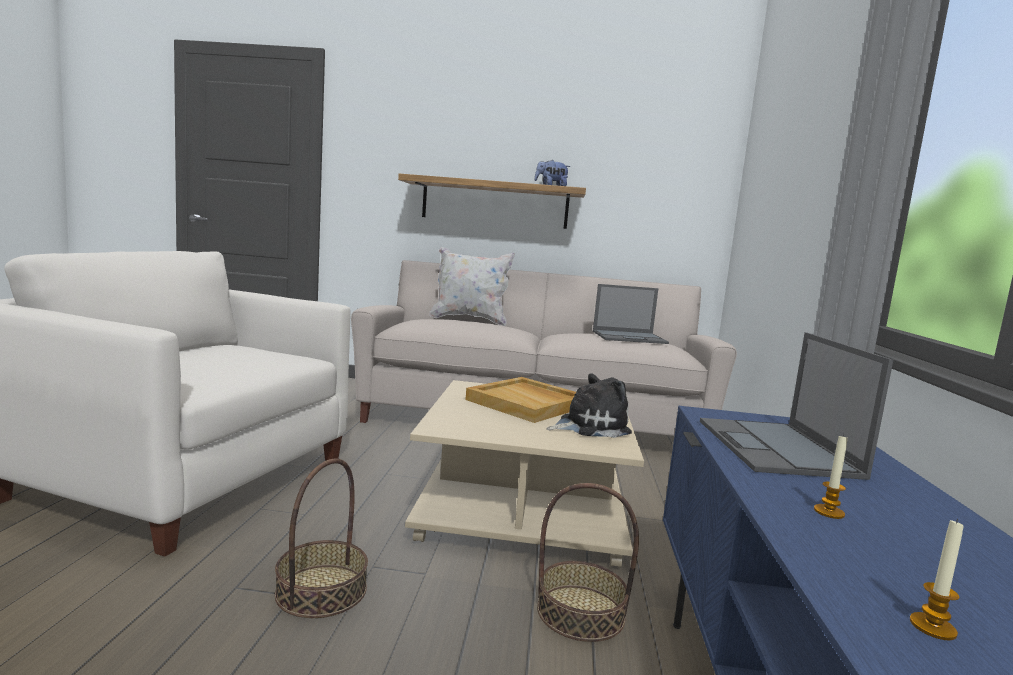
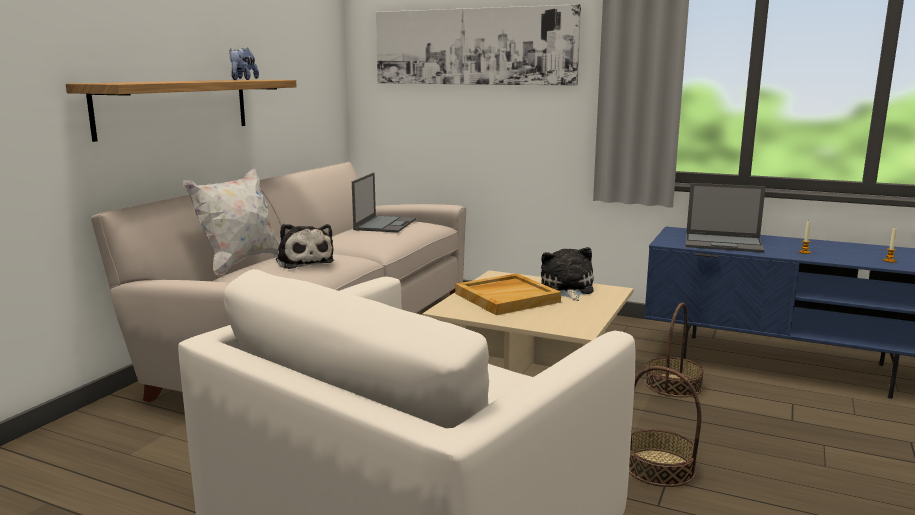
camera: 70 degrees left, 5 degrees up
none -> plush toy [276,224,334,269]
none -> picture [376,4,581,86]

